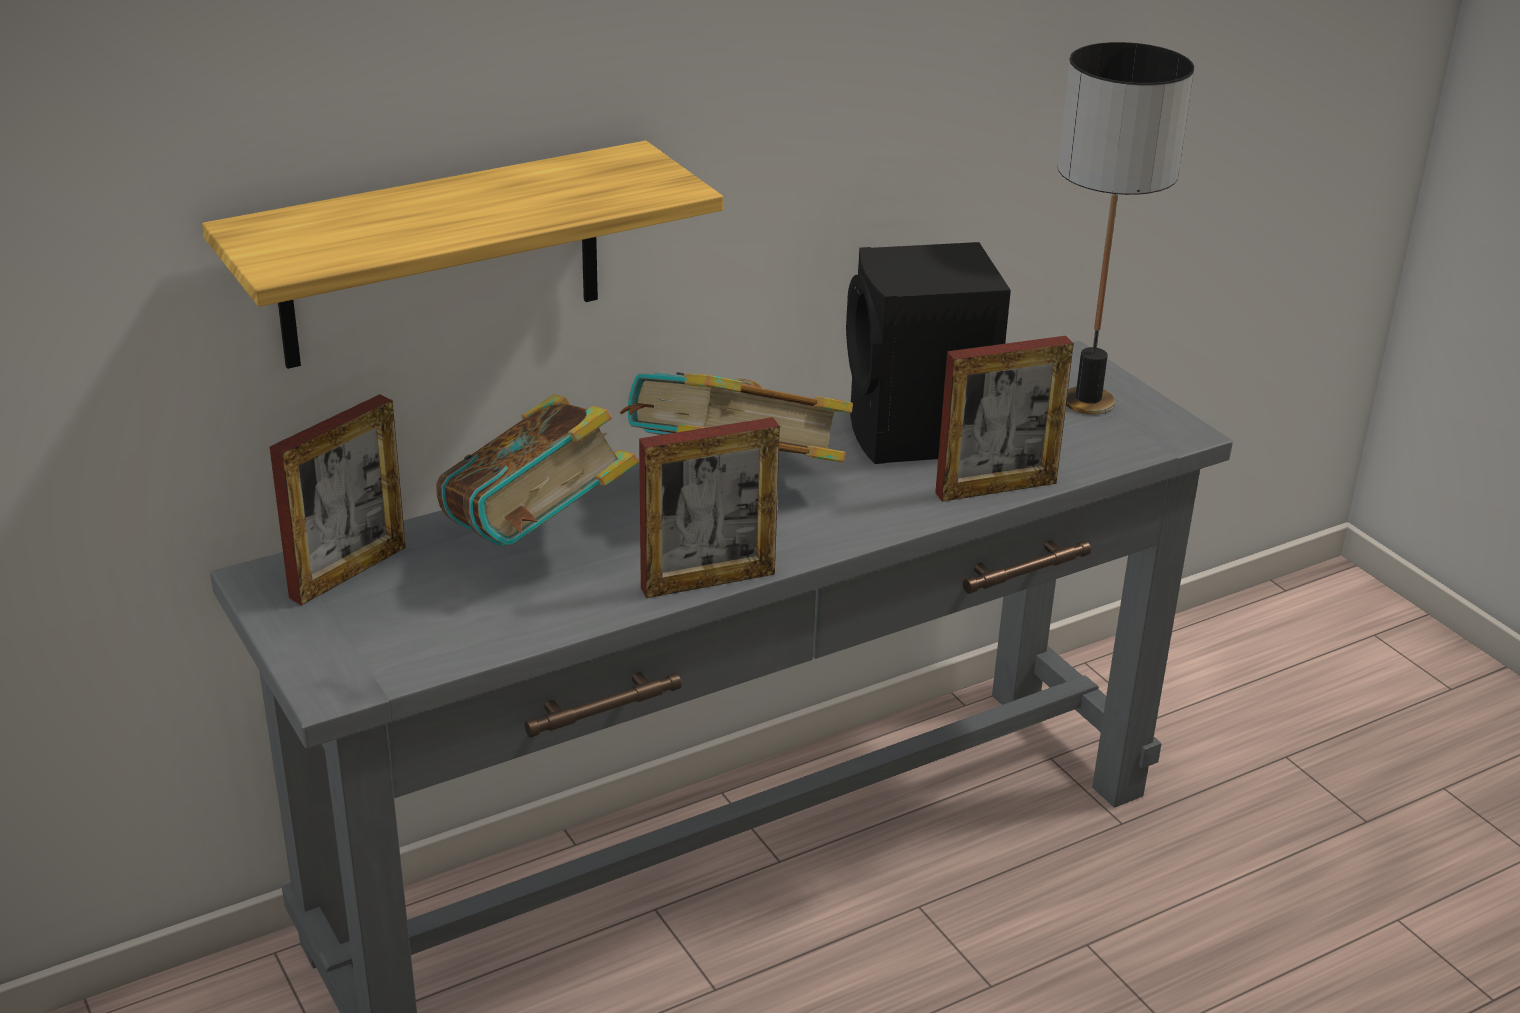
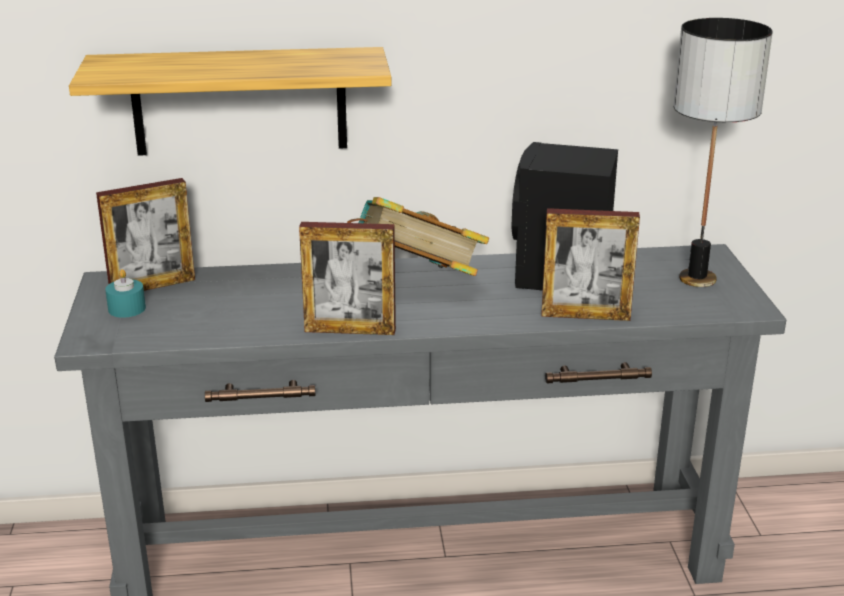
camera: 25 degrees right, 5 degrees down
book [436,394,639,546] -> none
none -> turquoise candle [105,269,146,318]

